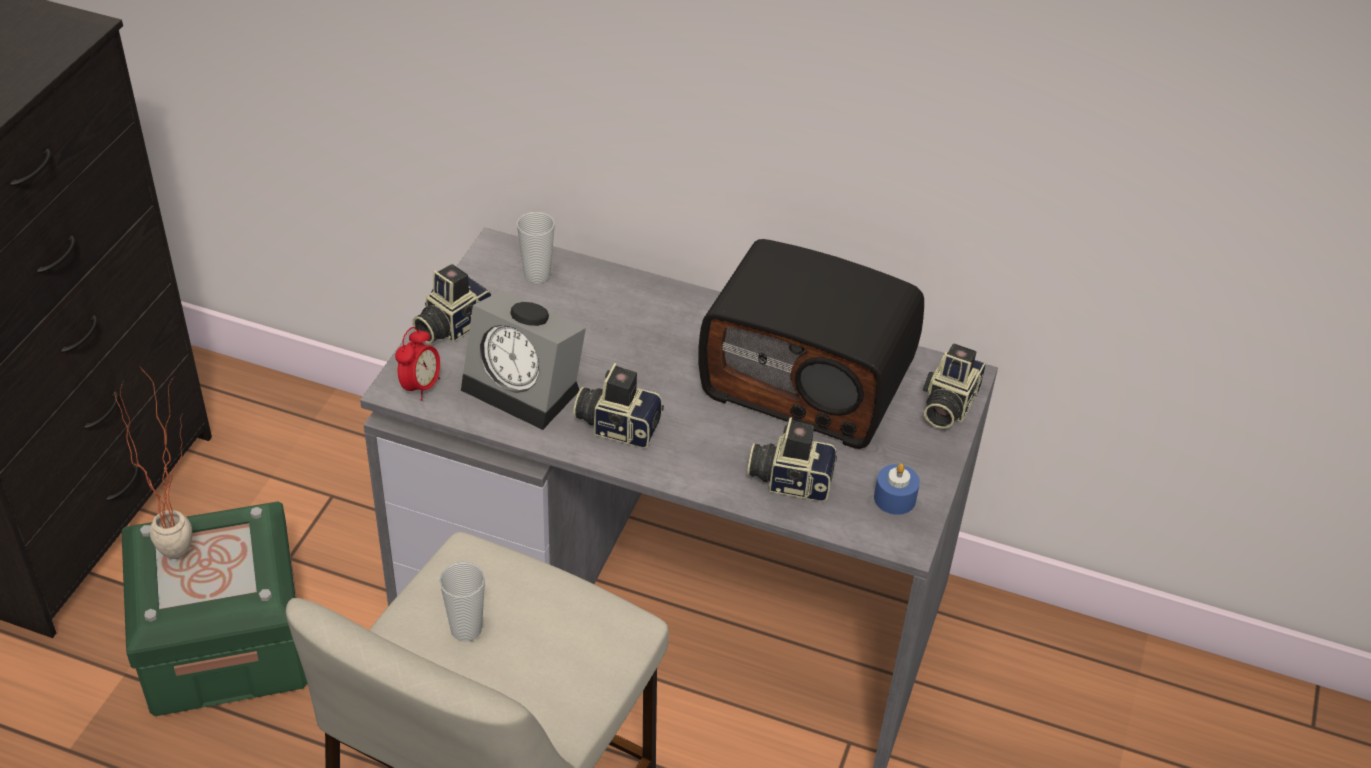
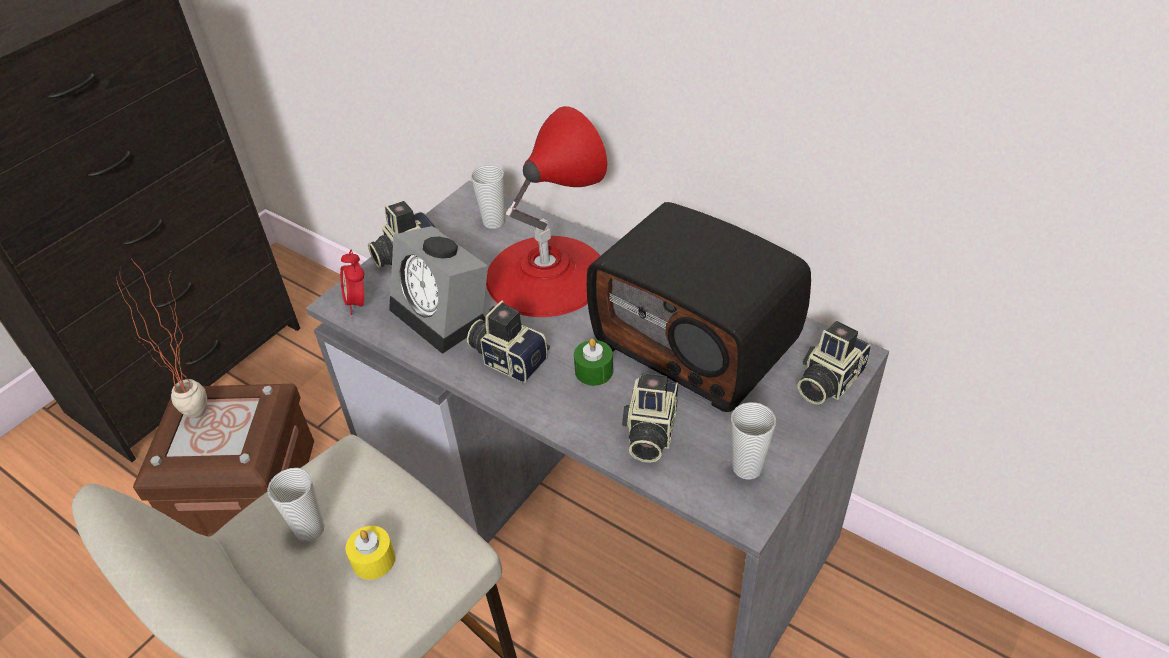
camera: 20 degrees right, 0 degrees up
green storage box [121,502,308,716] -> brown storage box [133,384,314,537]
alarm clock [395,327,440,401] -> alarm clock turned 120 degrees clockwise [340,249,364,315]
camera [747,417,837,502] -> camera turned 105 degrees counterclockwise [622,373,678,463]
blue candle [874,464,920,515] -> cup [731,402,776,480]
none -> yellow candle [345,526,395,580]
none -> red table lamp [486,106,607,317]
none -> green candle [574,339,613,386]

